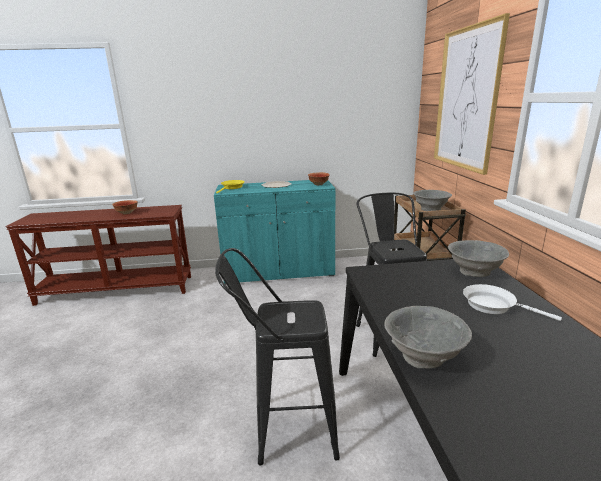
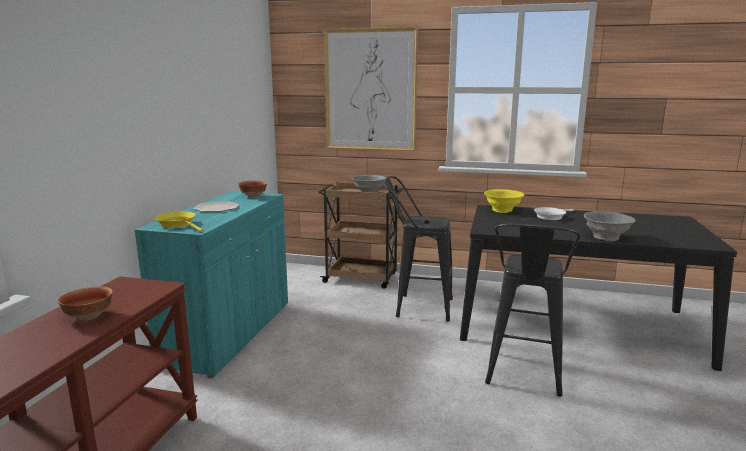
camera: 70 degrees left, 5 degrees down
grey bowl [448,240,509,277] -> yellow bowl [484,189,524,213]

